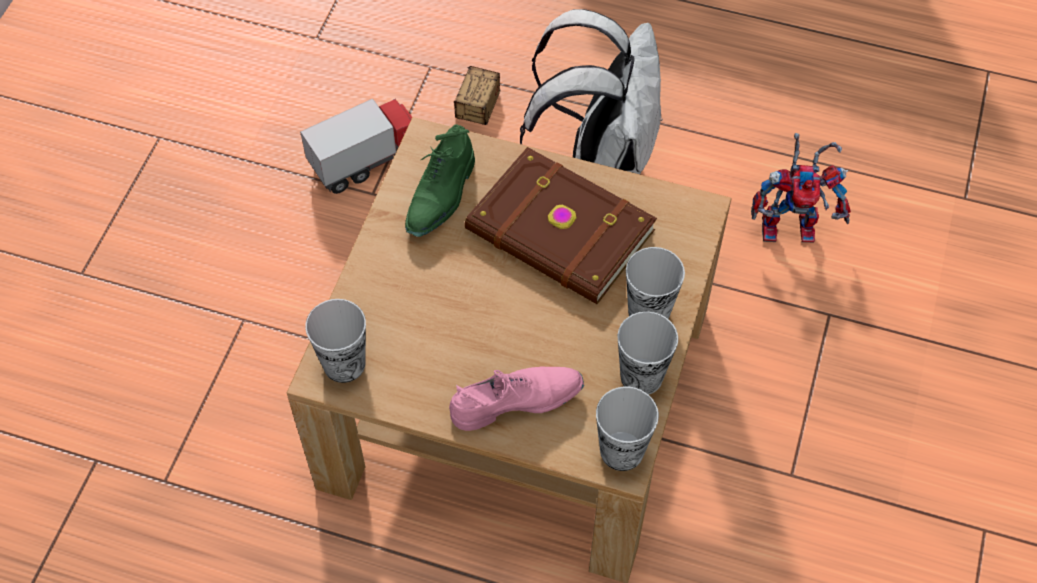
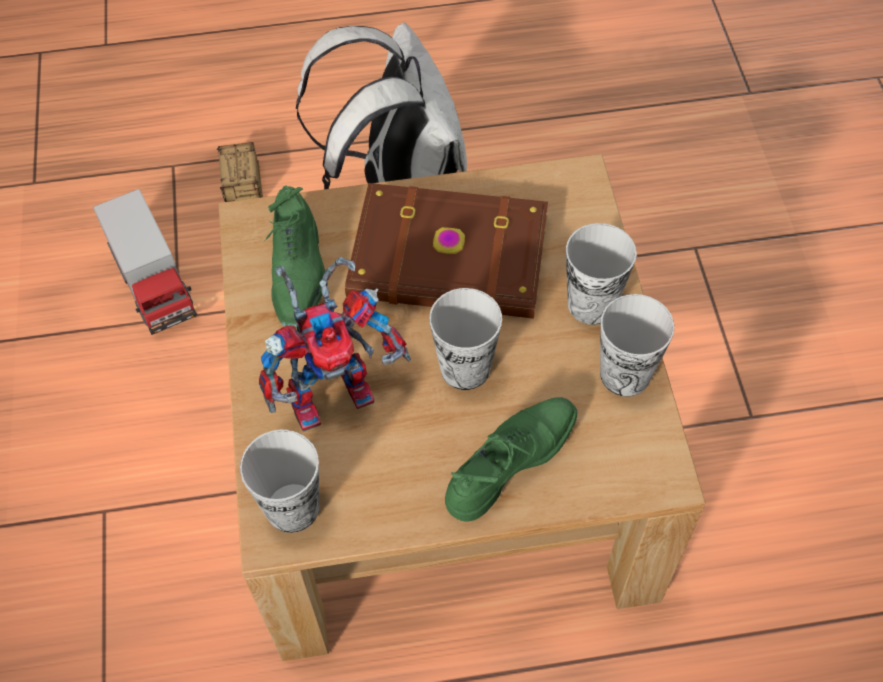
camera: 25 degrees left, 0 degrees up
toy truck [300,98,412,194] -> toy truck turned 120 degrees clockwise [93,189,197,335]
pink shoe [449,366,584,431] -> green shoe [445,397,578,522]
cup [596,386,659,471] -> cup moved to [429,288,502,390]
toy robot [751,133,851,243] -> toy robot moved to [259,257,411,432]

